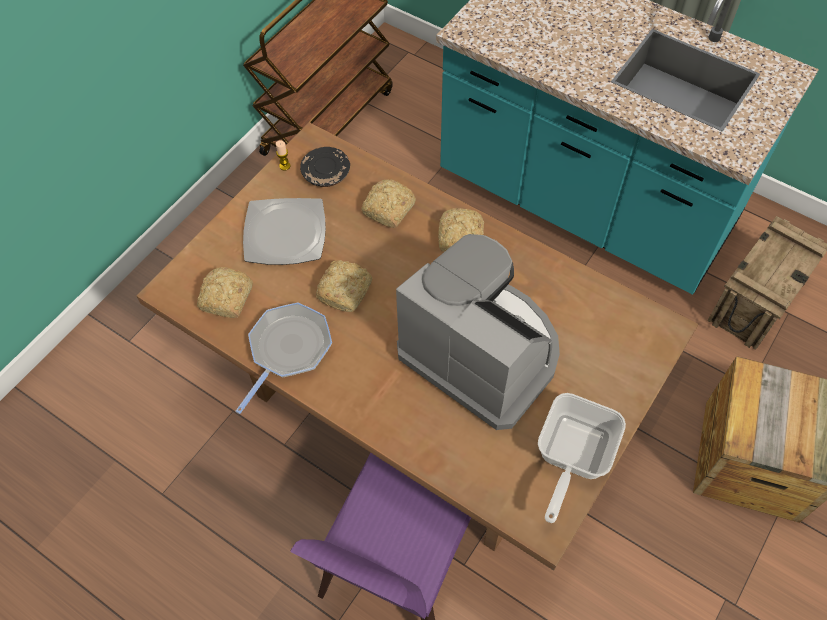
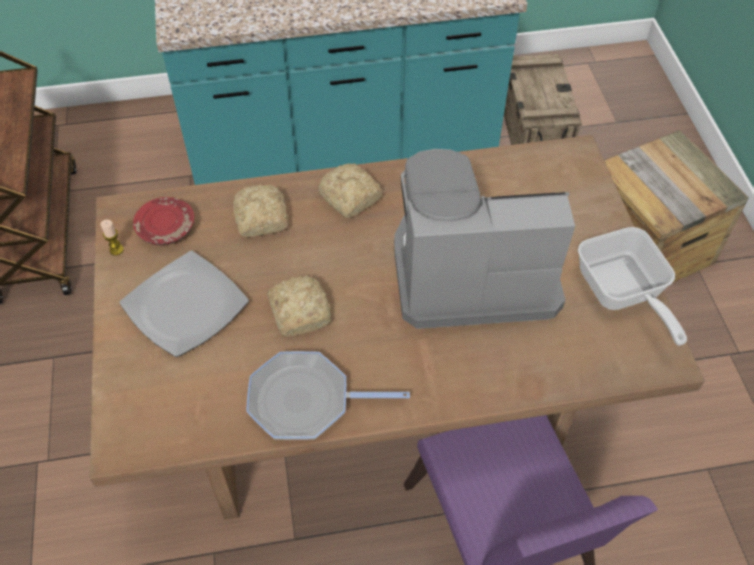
camera: 45 degrees left, 5 degrees down
bread [197,267,253,318] -> none
frying pan [235,302,332,414] -> frying pan turned 75 degrees counterclockwise [246,351,410,440]
black plate [300,147,350,187] -> red plate [133,197,194,245]

